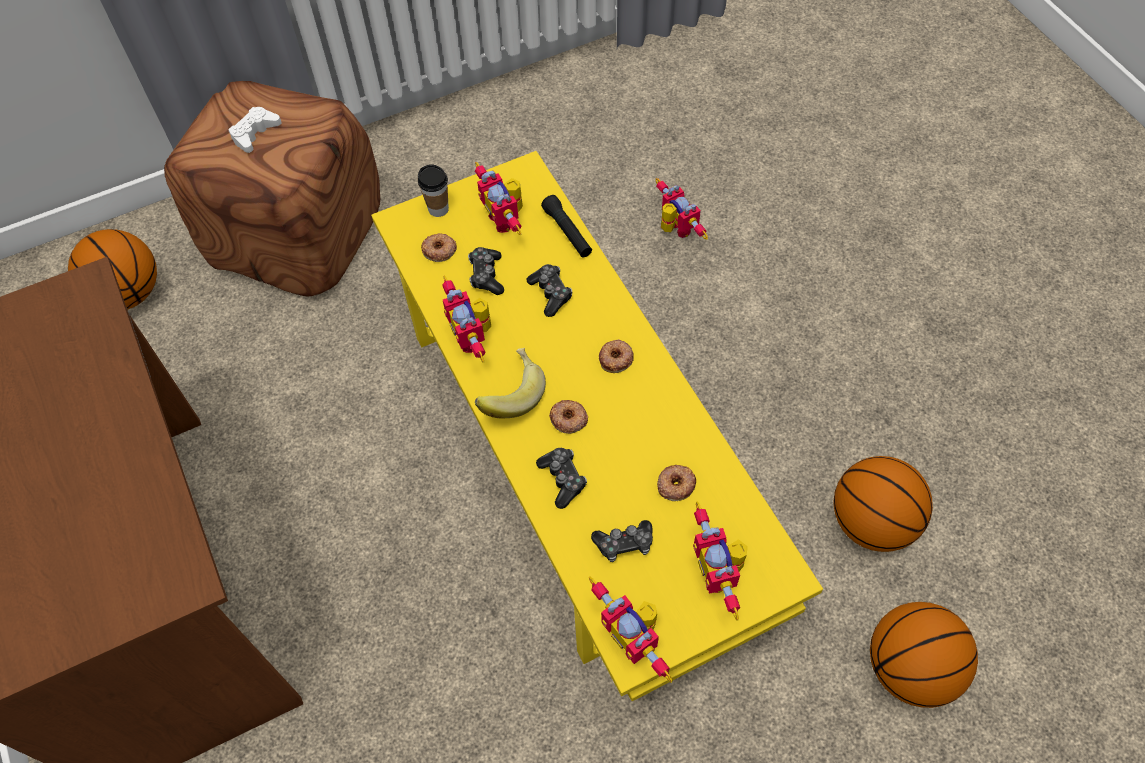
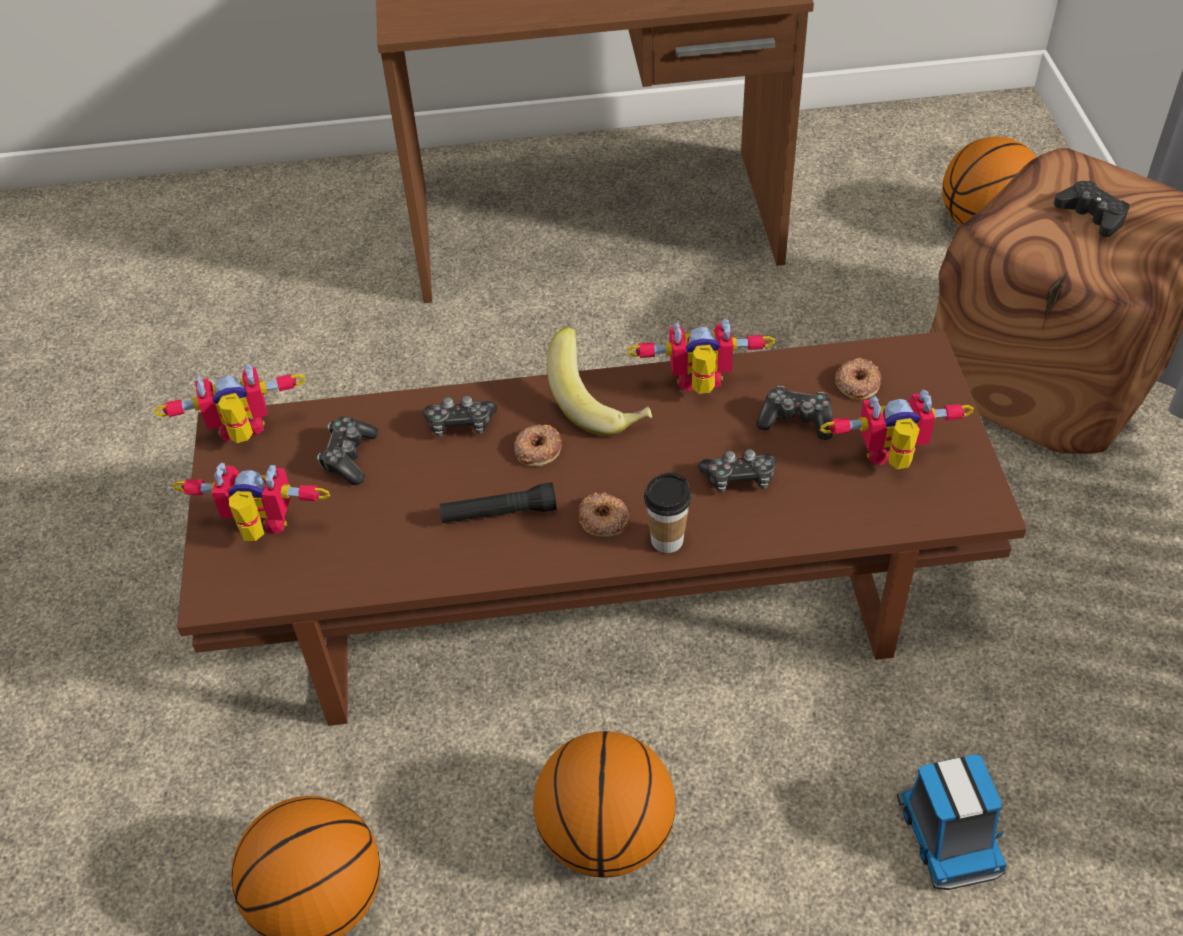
camera: 110 degrees right, 10 degrees down
white game controller [228,107,281,153] -> black game controller [1054,181,1130,237]
yellow coffee table [371,151,823,701] -> brown coffee table [177,331,1027,726]
cup [418,164,449,217] -> cup moved to [644,473,691,553]
black flashlight [541,195,592,257] -> black flashlight moved to [440,482,557,523]
toy robot [655,178,708,240] -> toy truck [897,754,1007,890]
donut [657,465,696,501] -> none
basketball [870,602,978,708] -> basketball moved to [533,731,675,878]

